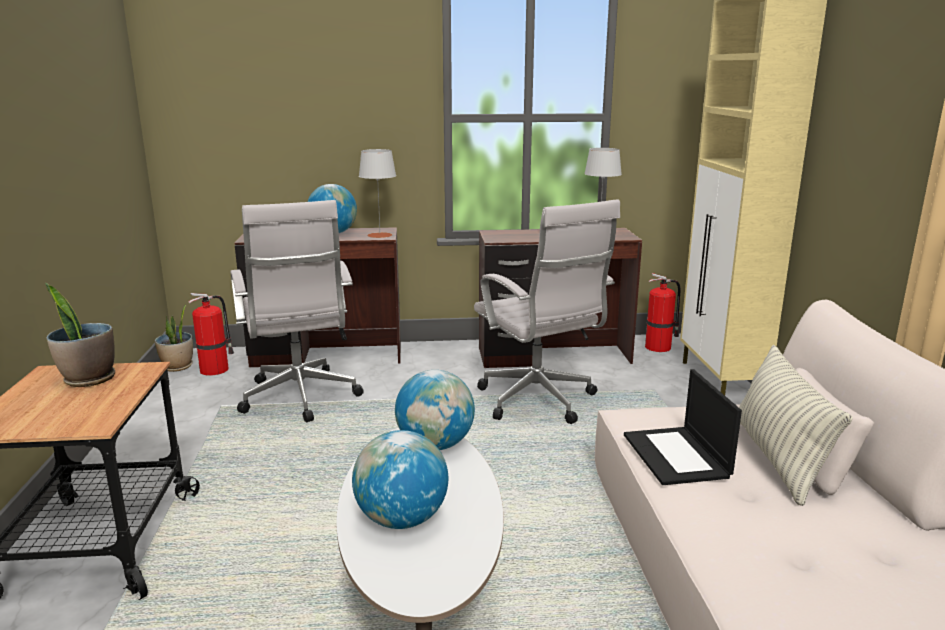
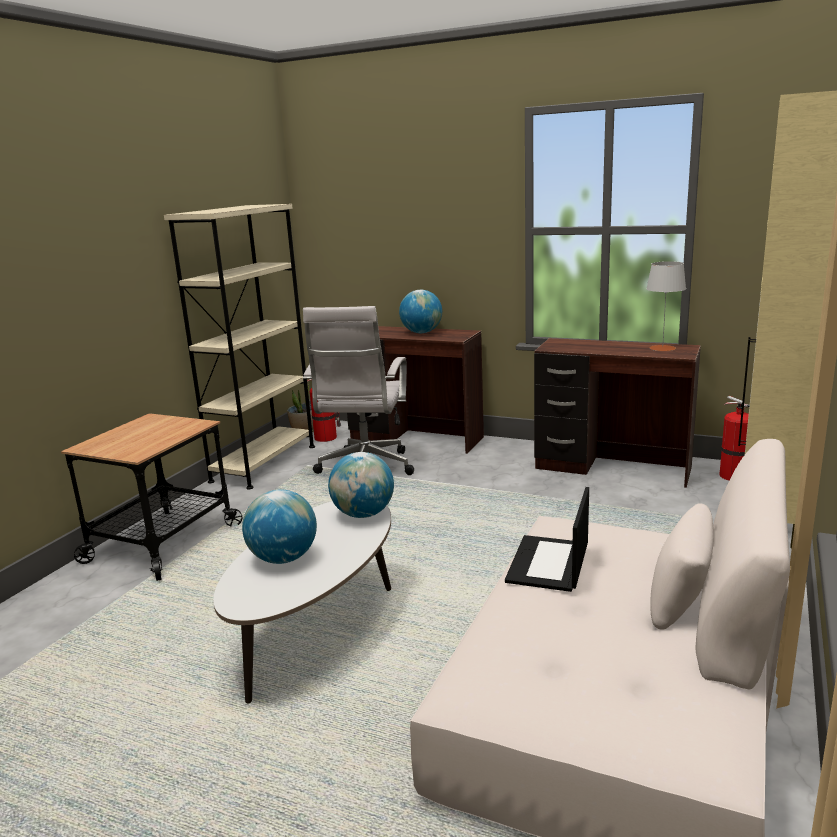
camera: 30 degrees right, 0 degrees up
potted plant [45,282,115,387] -> none
grey table lamp [359,149,396,238] -> none
white office chair [474,199,620,424] -> none
pillow [739,345,853,506] -> none
none -> beige bookcase [164,204,315,489]

